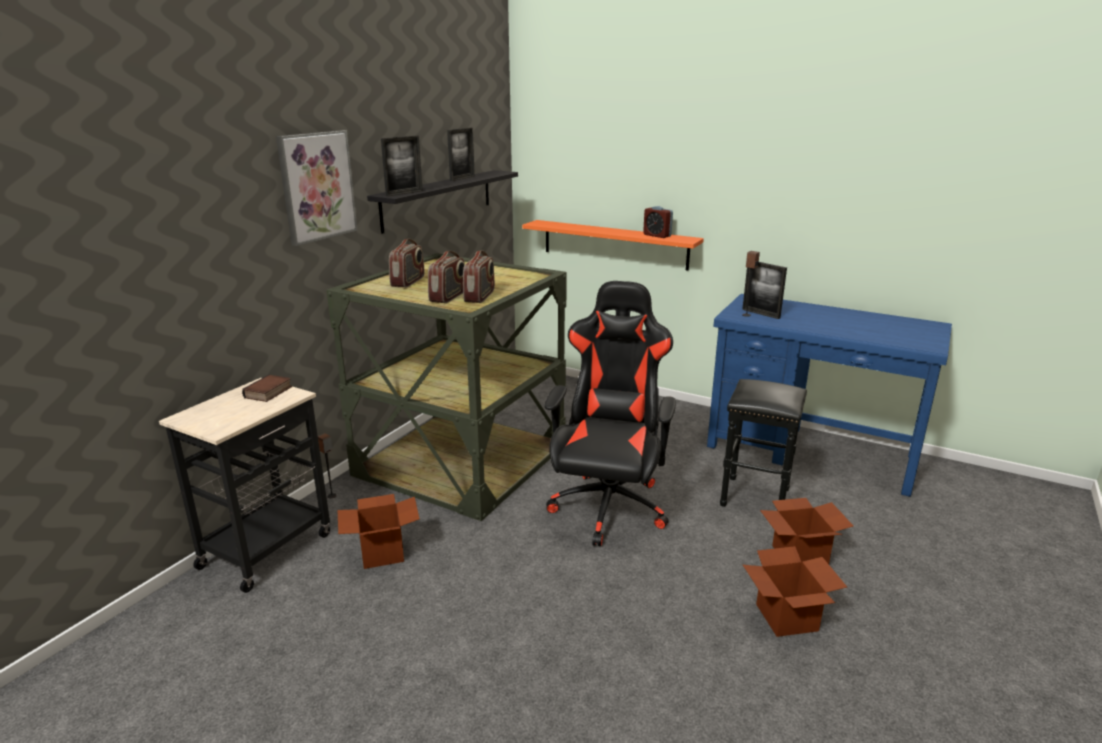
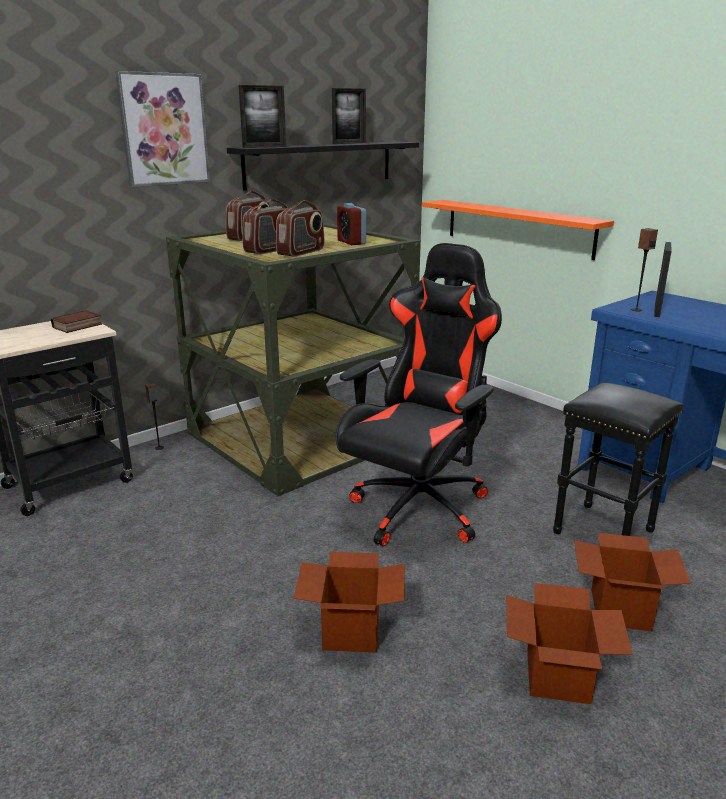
camera: 20 degrees right, 0 degrees up
cardboard box [337,494,420,569] -> cardboard box moved to [293,552,404,653]
alarm clock [643,206,673,238] -> alarm clock moved to [337,203,366,245]
picture frame [742,262,787,319] -> picture frame turned 135 degrees counterclockwise [654,242,672,317]

